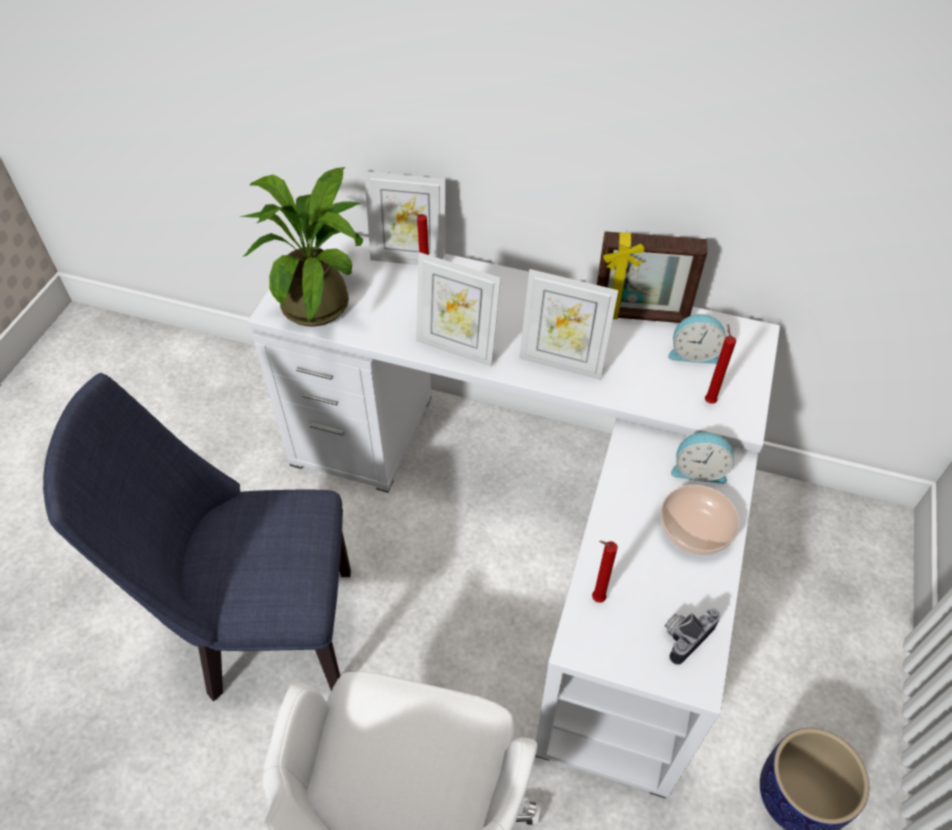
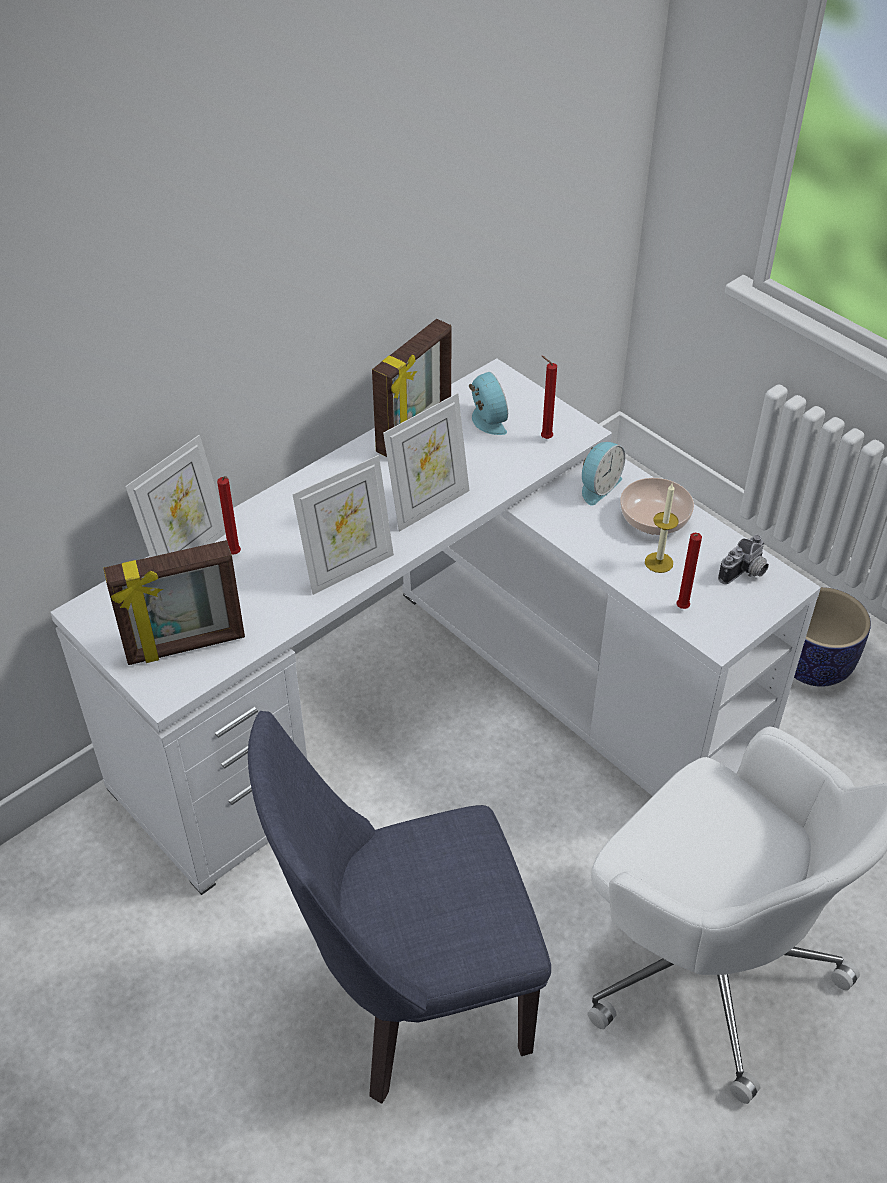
camera: 60 degrees left, 5 degrees down
blue chair [43,373,351,701] -> blue chair turned 45 degrees clockwise [248,711,551,1104]
potted plant [240,167,363,327] -> picture frame [103,540,245,665]
camera [665,608,720,665] -> camera turned 120 degrees counterclockwise [718,535,769,584]
alarm clock [668,314,726,364] -> alarm clock turned 60 degrees counterclockwise [469,372,508,435]
none -> candle [645,484,679,573]

